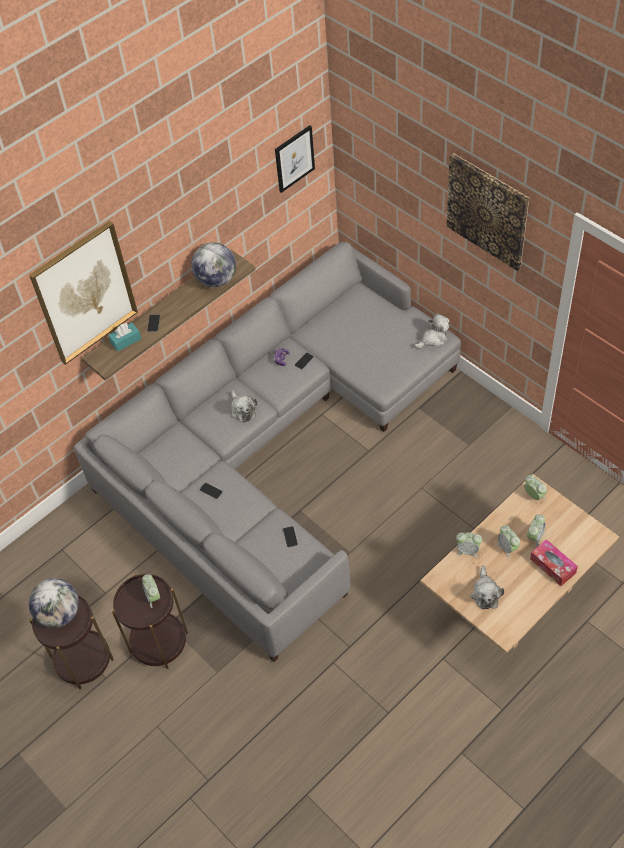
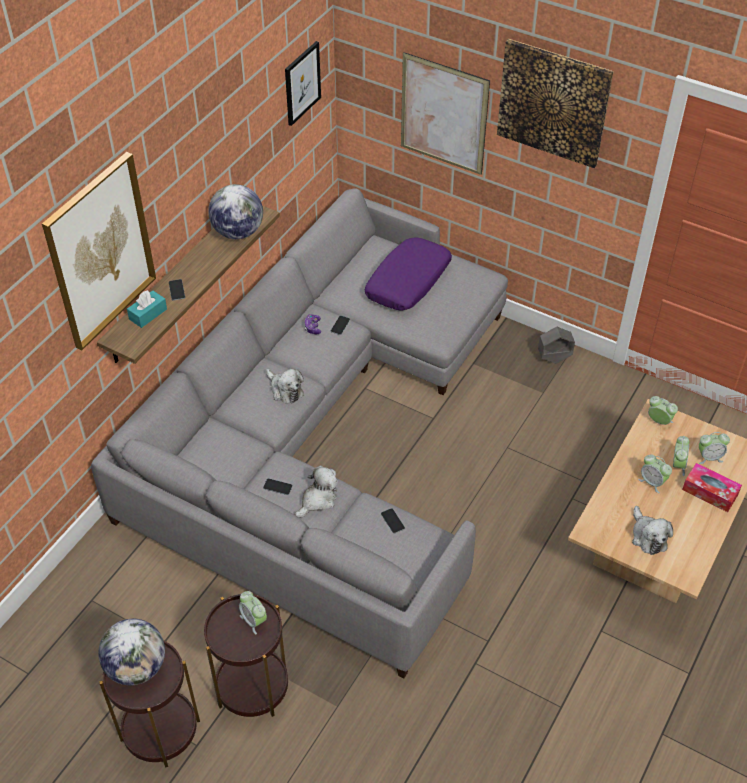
camera: 20 degrees left, 5 degrees down
plush toy [414,313,449,349] -> plush toy moved to [295,465,338,518]
alarm clock [456,532,482,557] -> alarm clock moved to [699,432,730,464]
none -> purple pillow [365,237,452,311]
none -> picture [401,52,490,175]
none -> grey planter [538,327,575,364]

